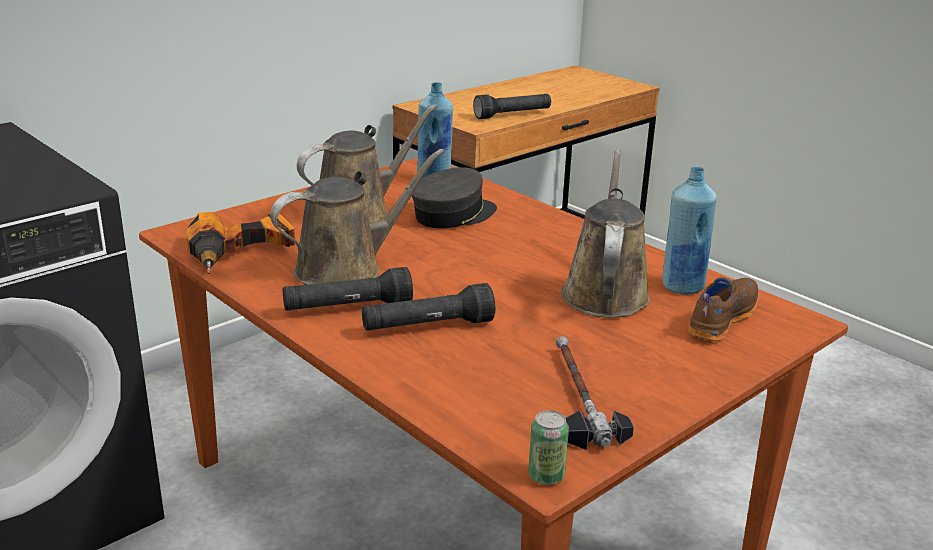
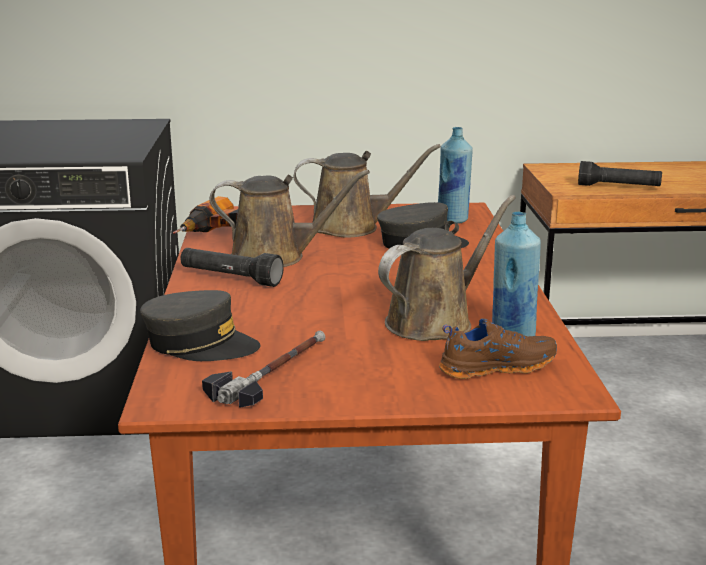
camera: 40 degrees right, 5 degrees down
black flashlight [362,283,495,331] -> none
can [528,410,569,485] -> none
none -> grey cap [140,290,260,361]

